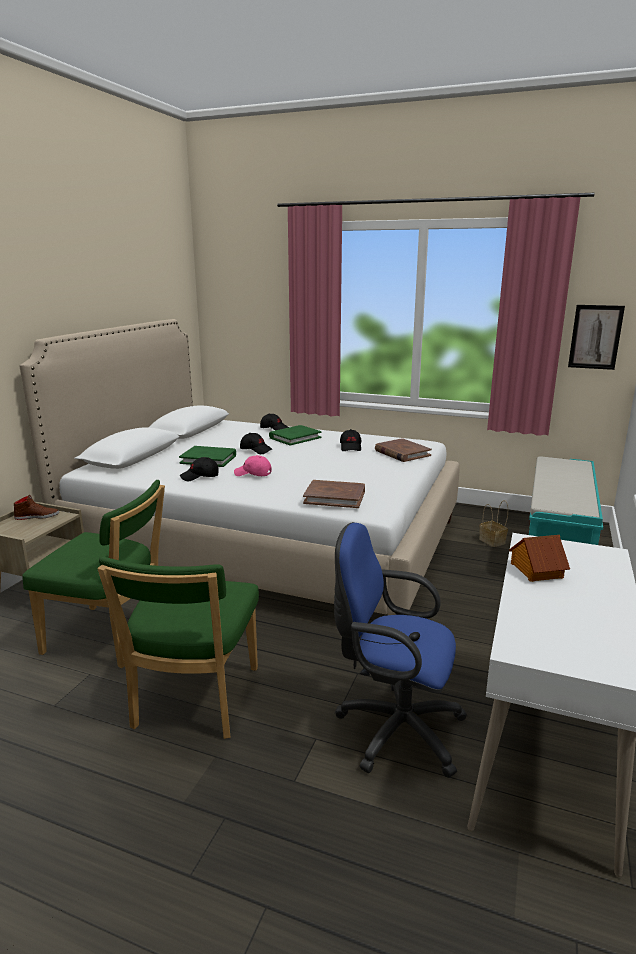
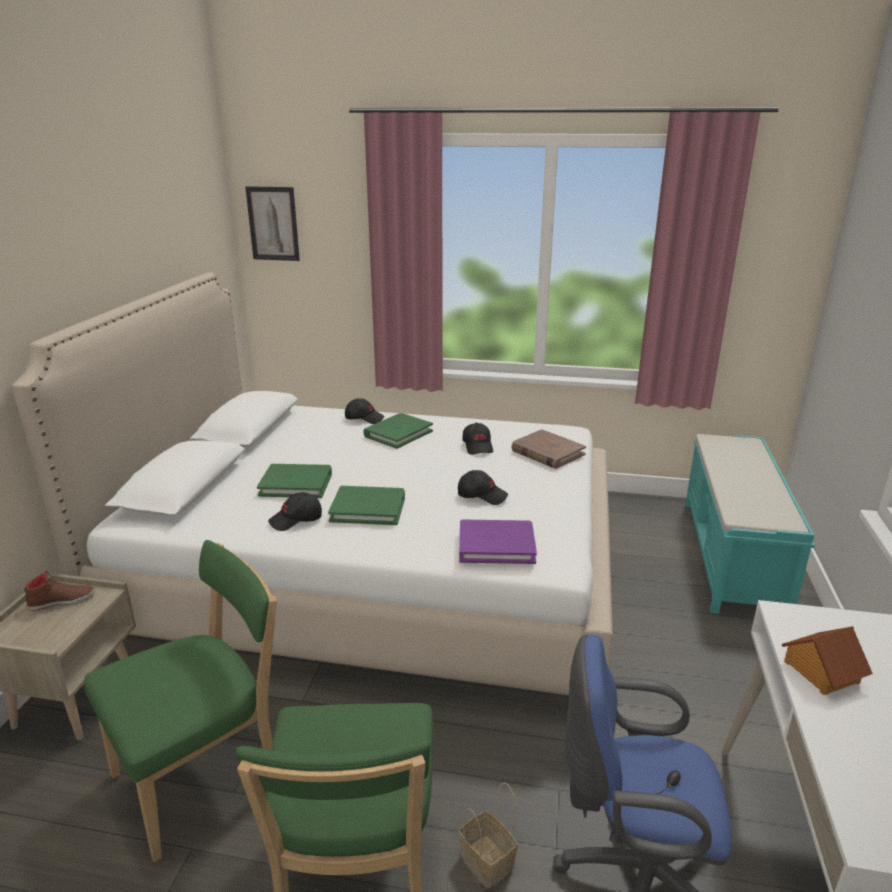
camera: 10 degrees left, 5 degrees up
green chair [22,480,165,668] -> green chair turned 45 degrees counterclockwise [84,540,277,862]
pink cap [234,455,272,476] -> green book [328,486,405,525]
black cap [240,433,272,454] -> black cap moved to [458,470,508,505]
brown book [303,480,365,508] -> purple book [459,519,537,564]
basket [479,500,508,547] -> basket moved to [459,783,518,888]
picture [568,305,625,370] -> picture moved to [245,186,300,261]

